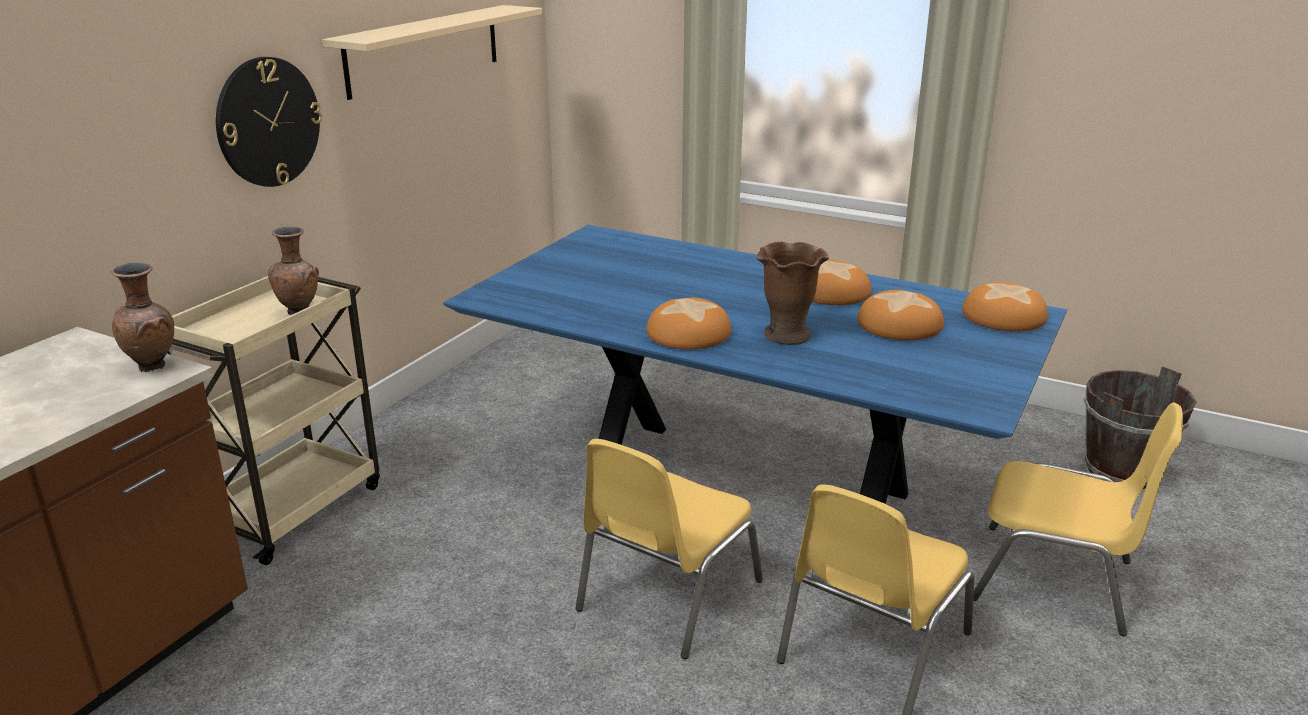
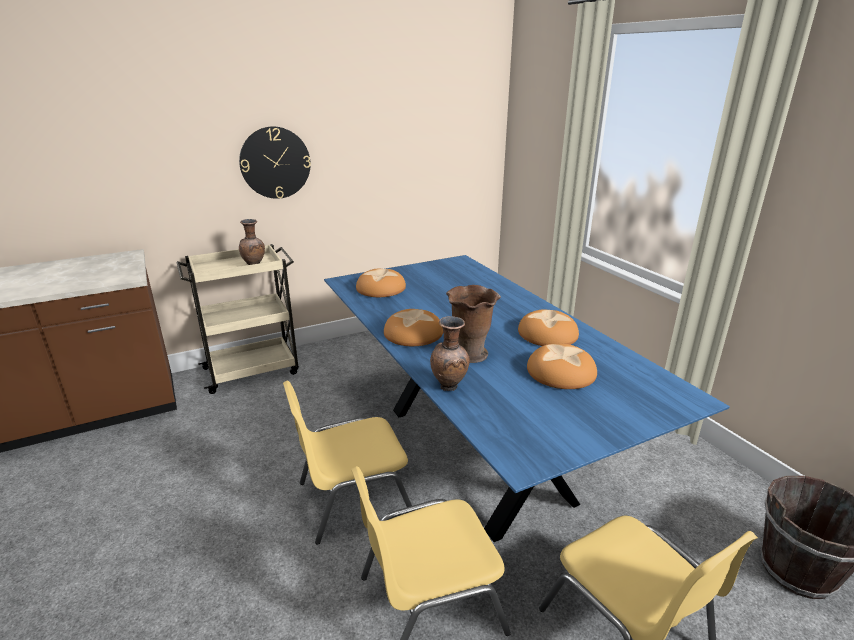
camera: 35 degrees right, 0 degrees up
brown vase [111,262,174,372] -> brown vase moved to [430,316,470,391]
beige shelf [322,5,543,100] -> none
bread [962,282,1048,332] -> bread moved to [356,269,406,297]

